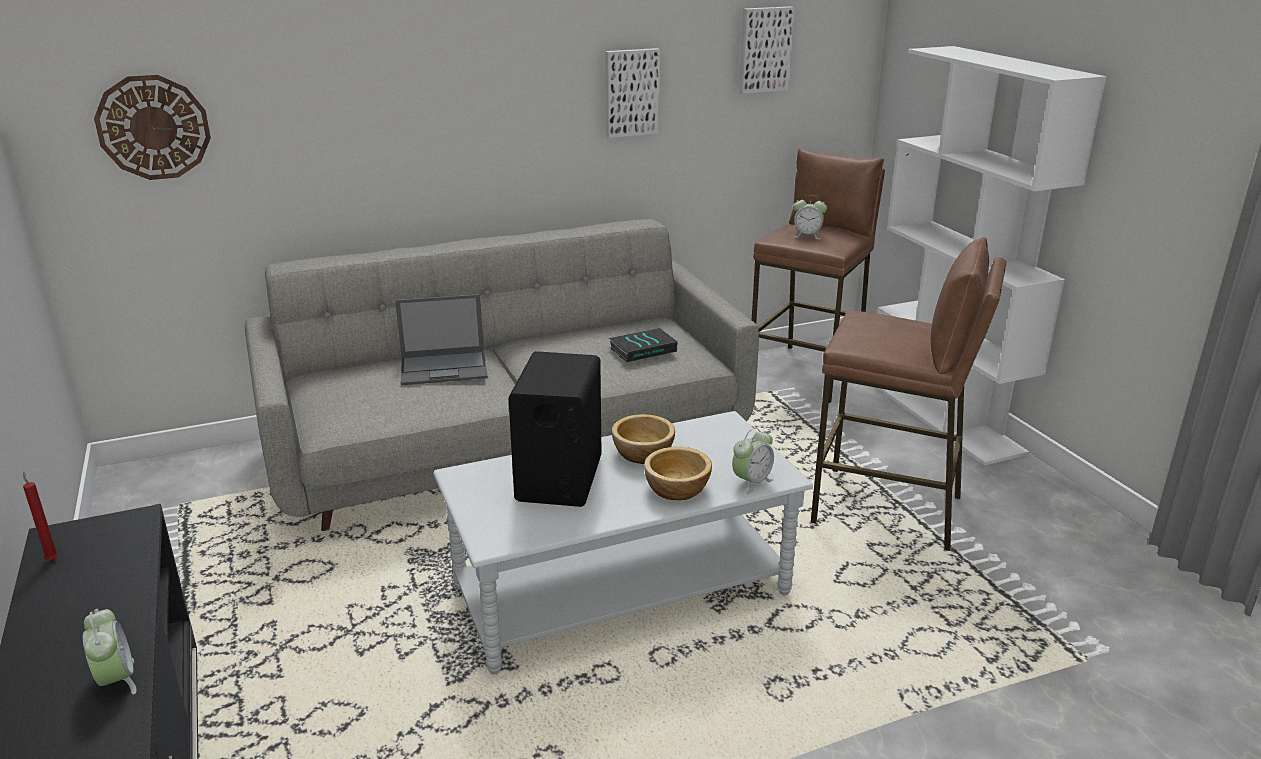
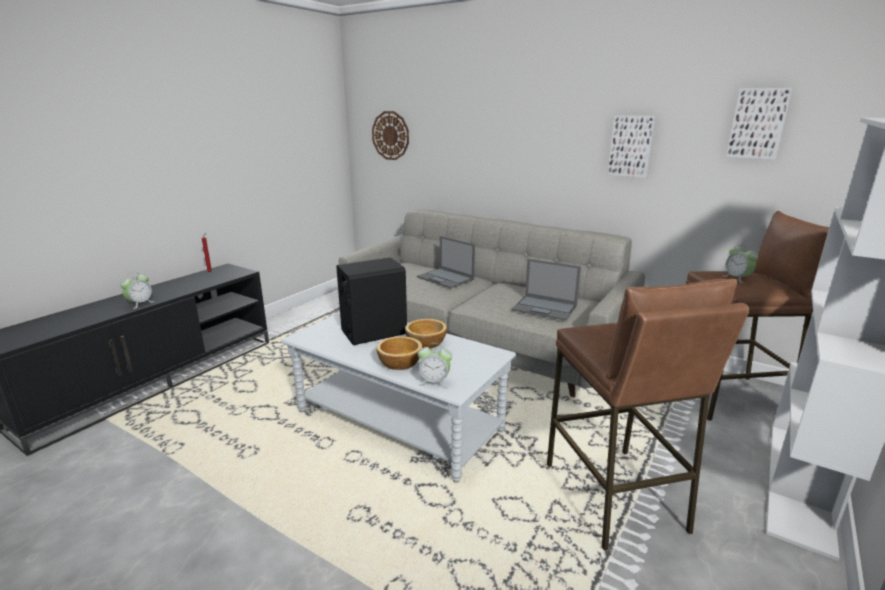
camera: 55 degrees right, 5 degrees down
book [609,328,677,362] -> laptop [512,259,581,321]

